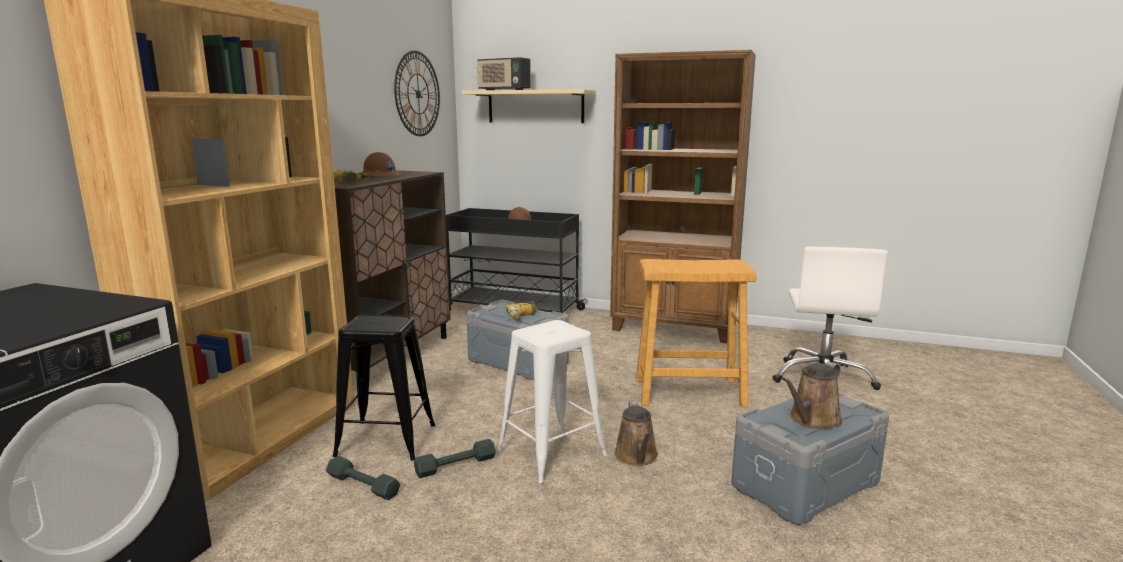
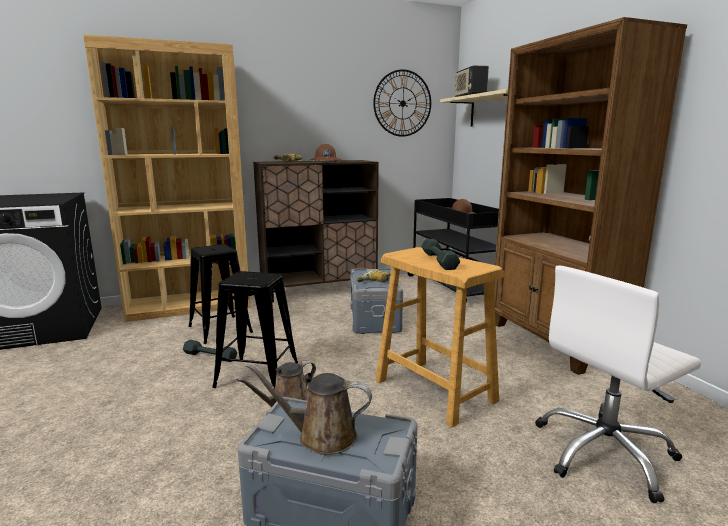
camera: 50 degrees right, 0 degrees up
grey dumbbell [326,456,400,500] -> grey dumbbell moved to [421,239,460,270]
white stool [497,320,607,483] -> black stool [212,271,298,388]

